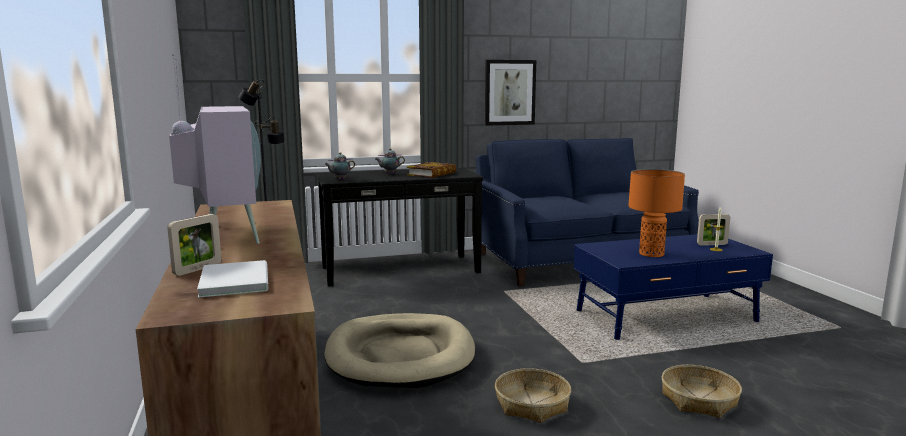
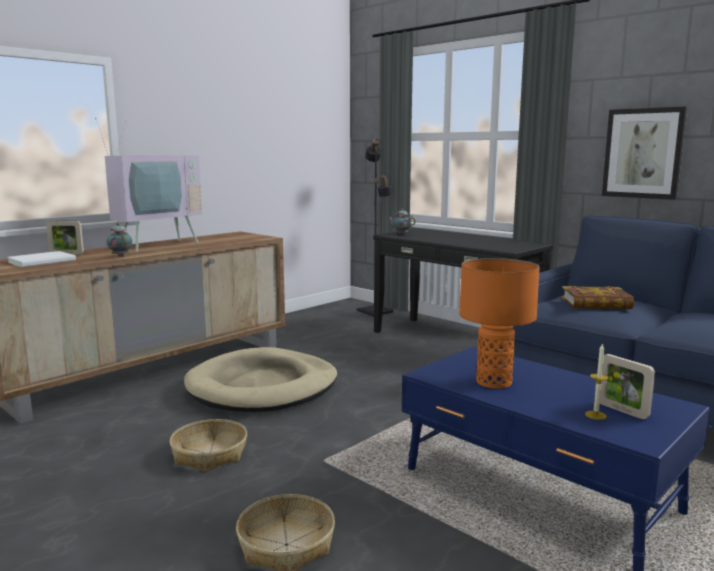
camera: 60 degrees right, 0 degrees up
teapot [375,148,405,174] -> teapot moved to [106,223,132,257]
book [407,162,457,178] -> book moved to [561,286,634,309]

